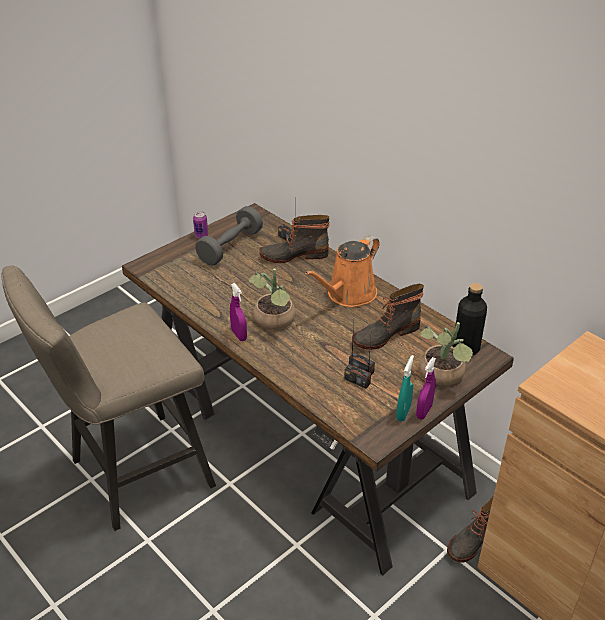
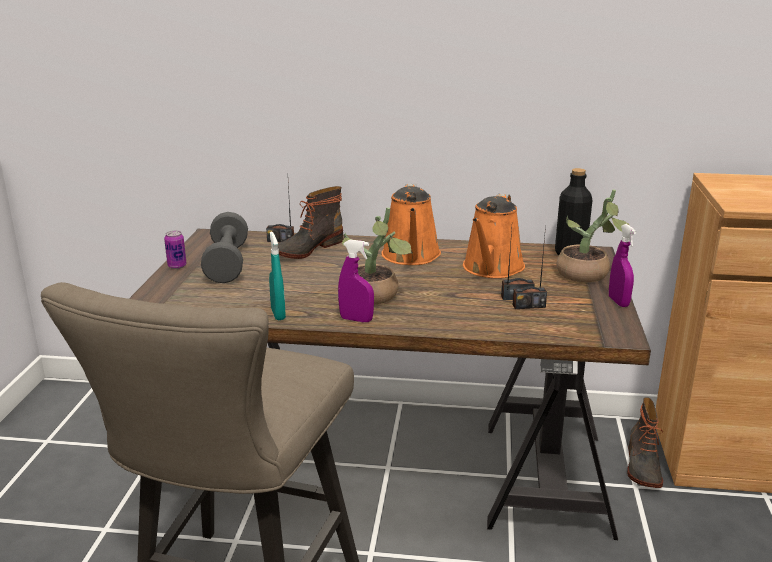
camera: 40 degrees left, 15 degrees down
boot [352,284,424,350] -> orange watering can [463,194,525,278]
turquoise spray bottle [396,355,414,422] -> turquoise spray bottle moved to [269,232,286,321]

